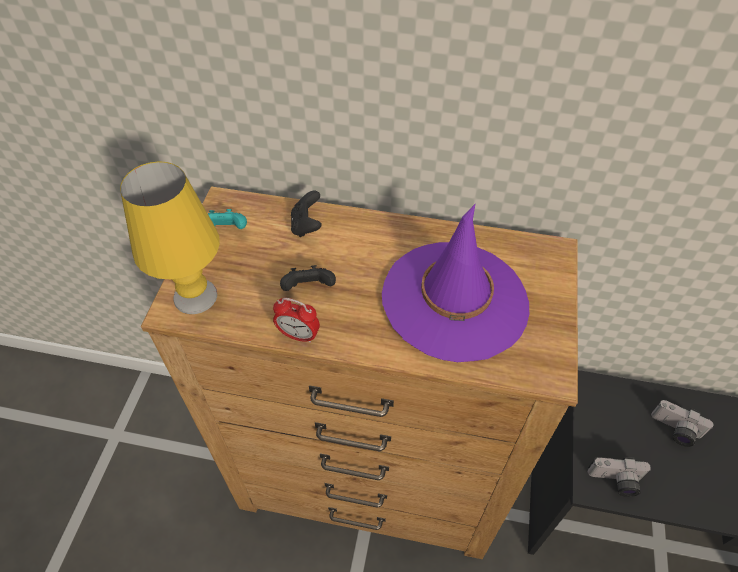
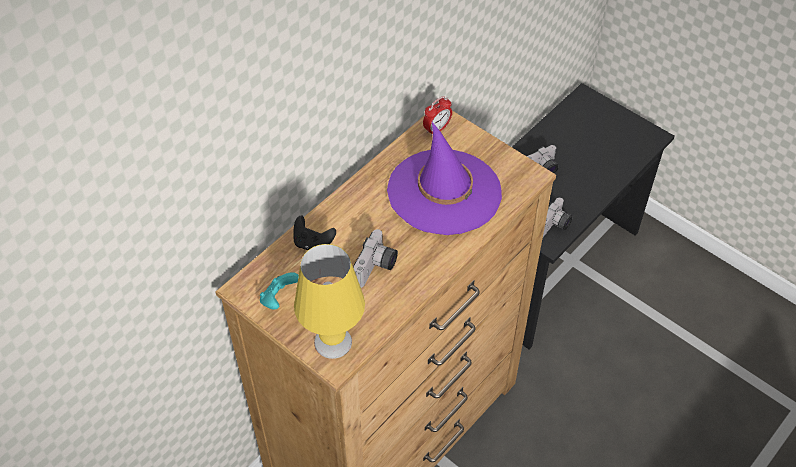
camera: 60 degrees left, 0 degrees up
alarm clock [273,298,320,343] -> alarm clock moved to [423,96,452,136]
black game controller [280,265,336,291] -> camera [353,229,398,288]

